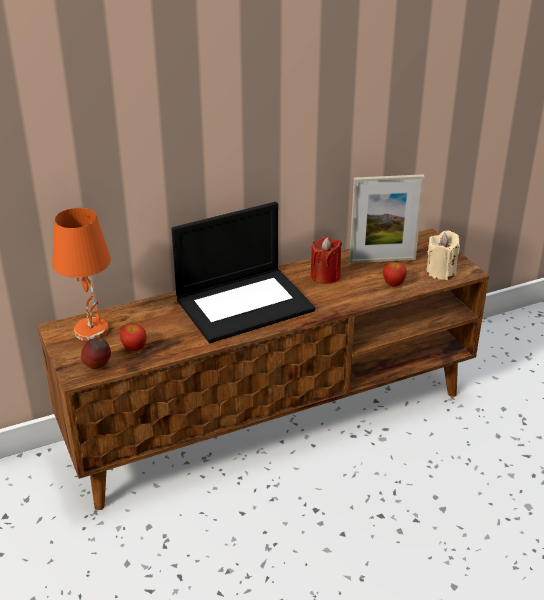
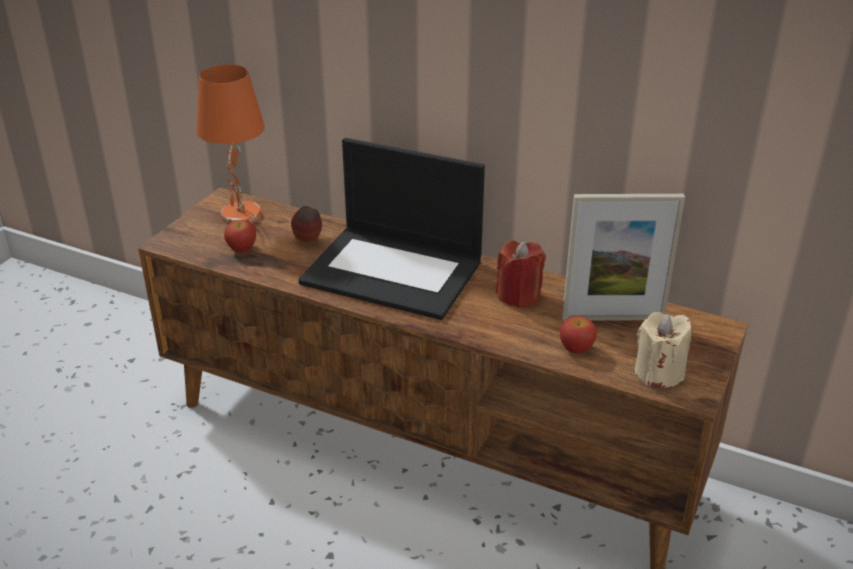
camera: 50 degrees right, 0 degrees up
apple [81,338,111,369] -> apple moved to [291,206,322,242]
picture frame [349,174,425,263] -> picture frame turned 45 degrees counterclockwise [562,194,685,321]

